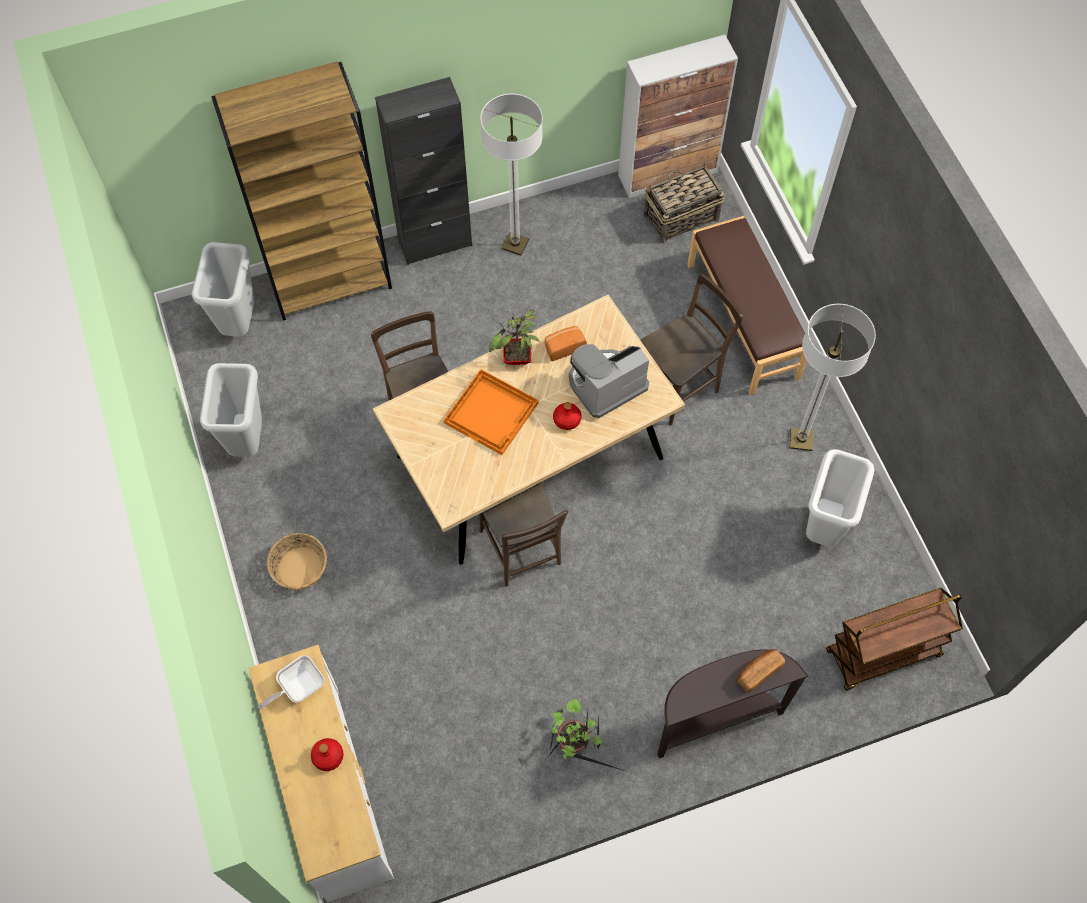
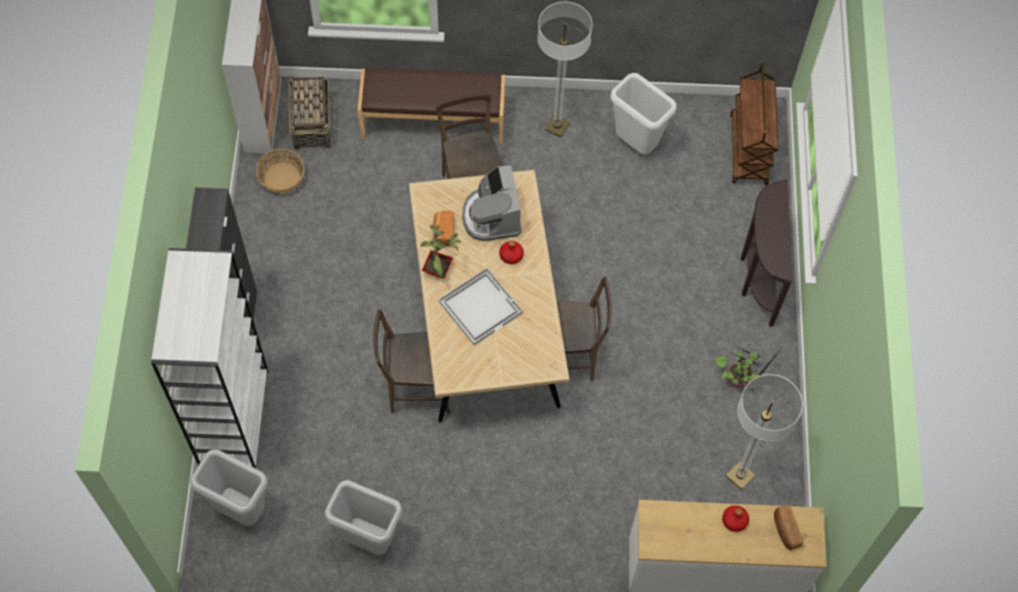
camera: 70 degrees left, 0 degrees up
brown bookcase [211,61,392,321] -> white bookcase [151,248,268,468]
frying pan [258,655,324,710] -> none
basket [267,533,327,590] -> basket moved to [256,149,305,194]
orange tray [444,369,539,455] -> white tray [439,268,523,345]
floor lamp [480,94,543,256] -> floor lamp moved to [726,374,803,490]
bread [737,649,785,692] -> bread moved to [774,505,803,550]

